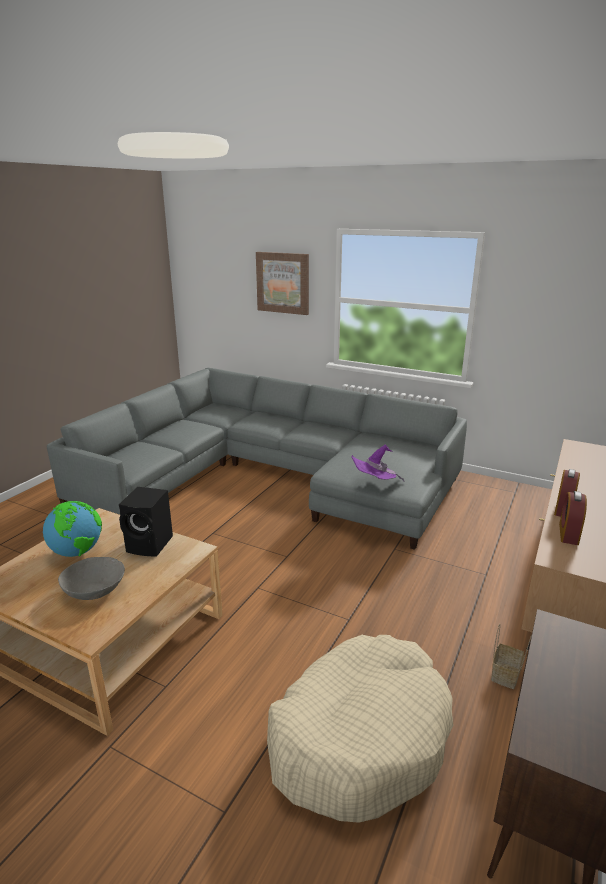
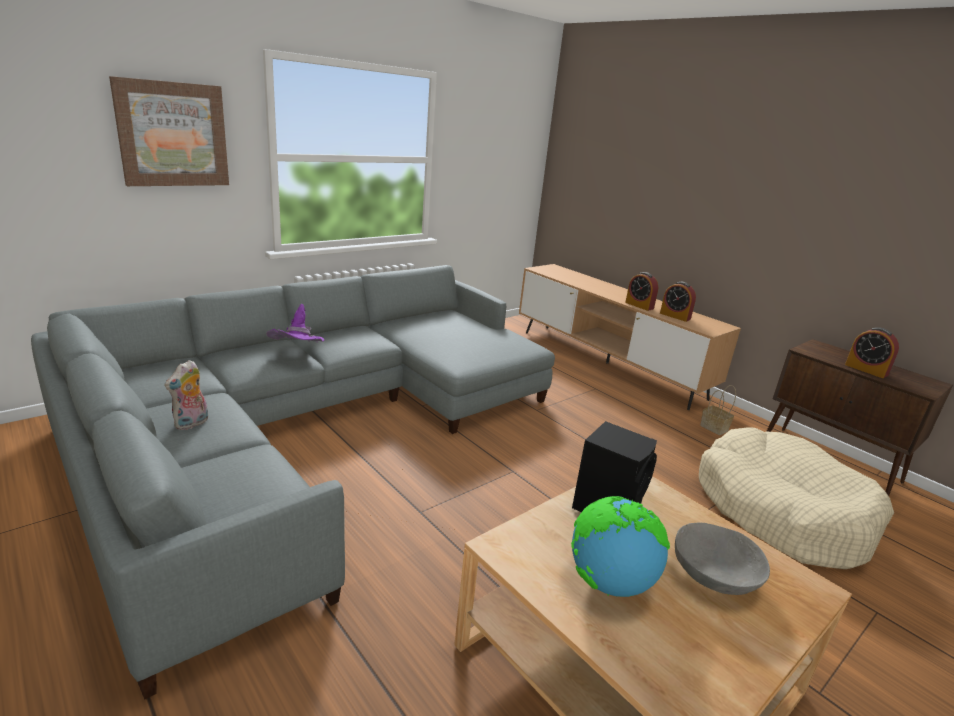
camera: 70 degrees left, 0 degrees up
purple hat [351,444,405,482] -> purple hat moved to [266,304,324,343]
none -> plush toy [165,360,208,430]
none -> alarm clock [845,327,899,378]

